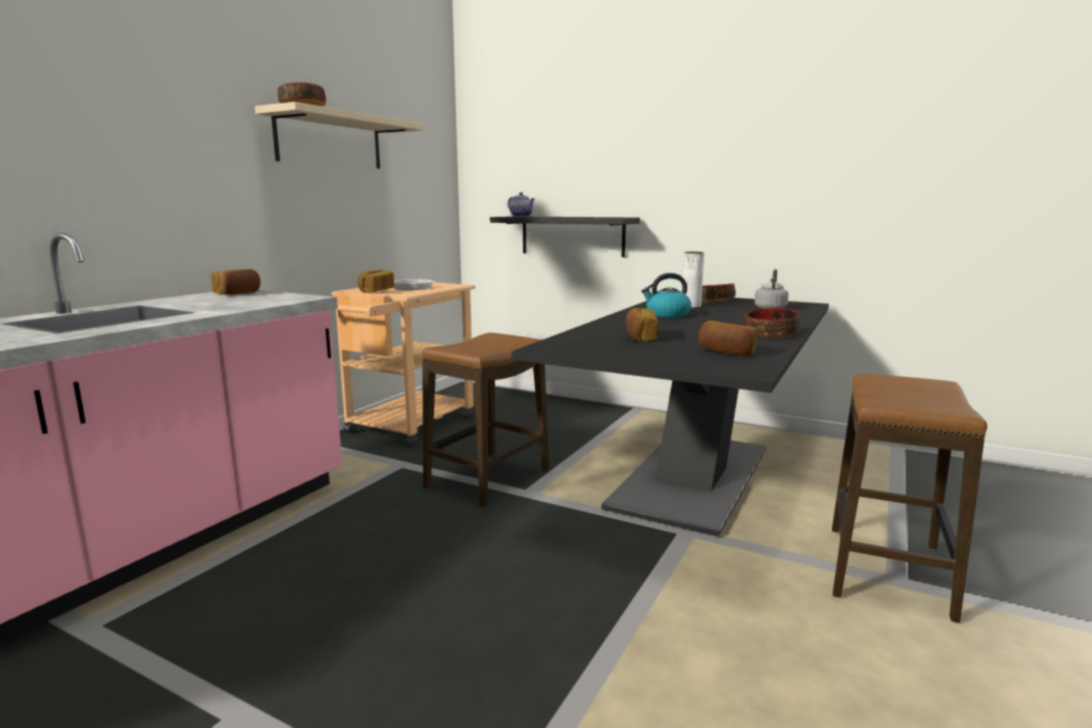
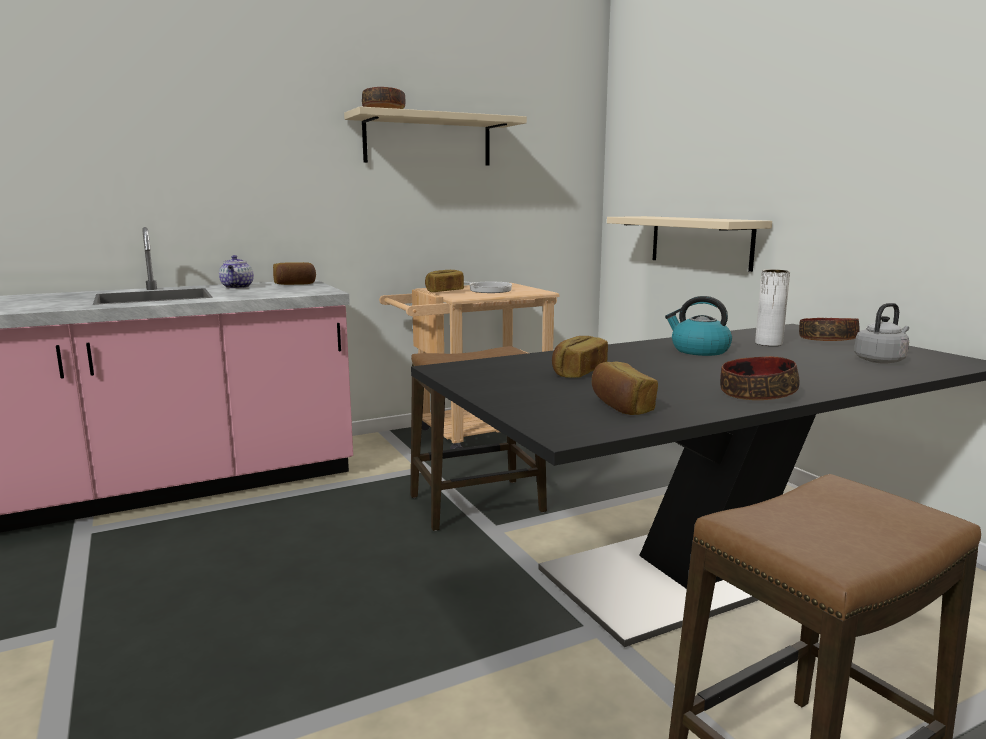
camera: 35 degrees right, 0 degrees up
black shelf [490,216,640,257] -> beige shelf [607,216,772,272]
teapot [508,192,535,217] -> teapot moved to [219,255,254,289]

